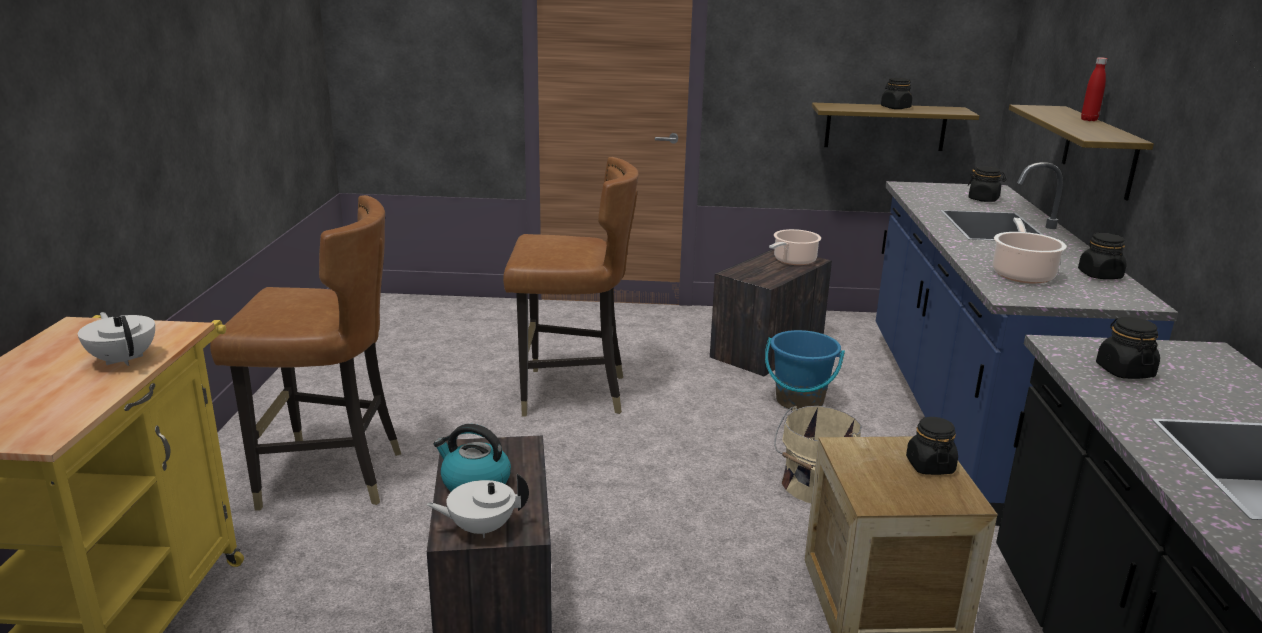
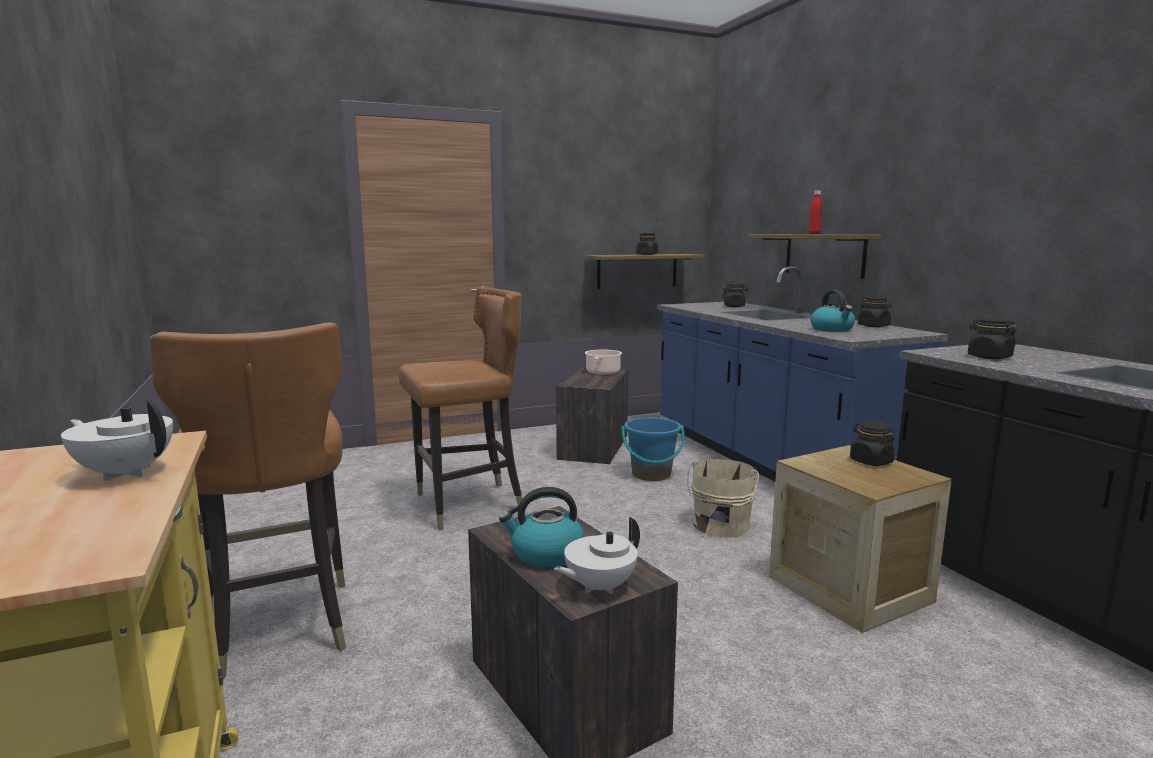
camera: 25 degrees left, 10 degrees down
brown chair [210,195,401,511] -> brown chair turned 90 degrees clockwise [149,322,346,679]
cooking pot [992,218,1067,284] -> kettle [810,290,855,332]

